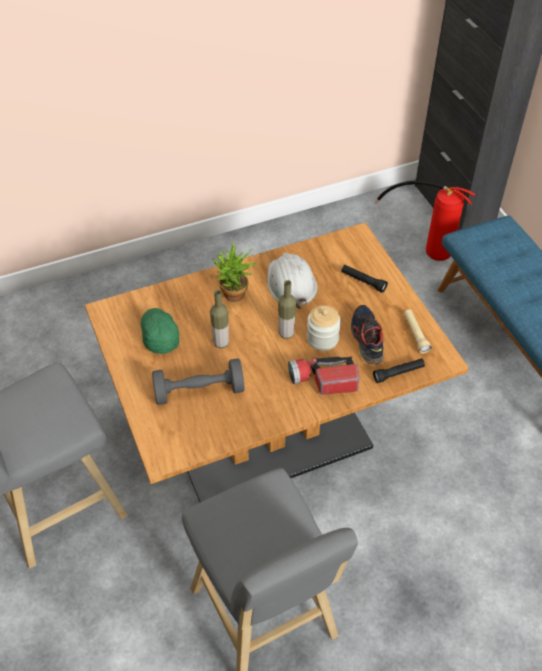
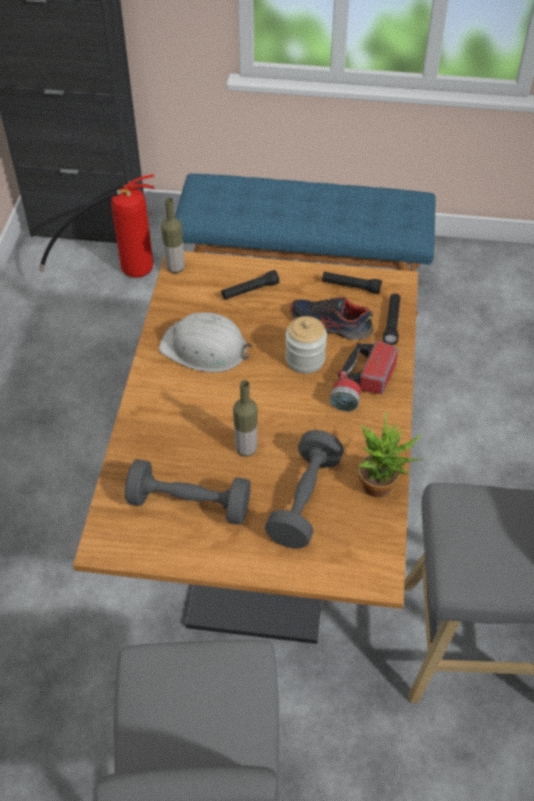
camera: 60 degrees left, 0 degrees up
green cap [141,308,179,354] -> grey dumbbell [125,459,251,525]
potted plant [213,241,256,302] -> potted plant moved to [358,411,425,497]
bottle [278,280,296,339] -> bottle moved to [161,198,184,273]
beige flashlight [404,310,432,354] -> black flashlight [322,272,382,294]

